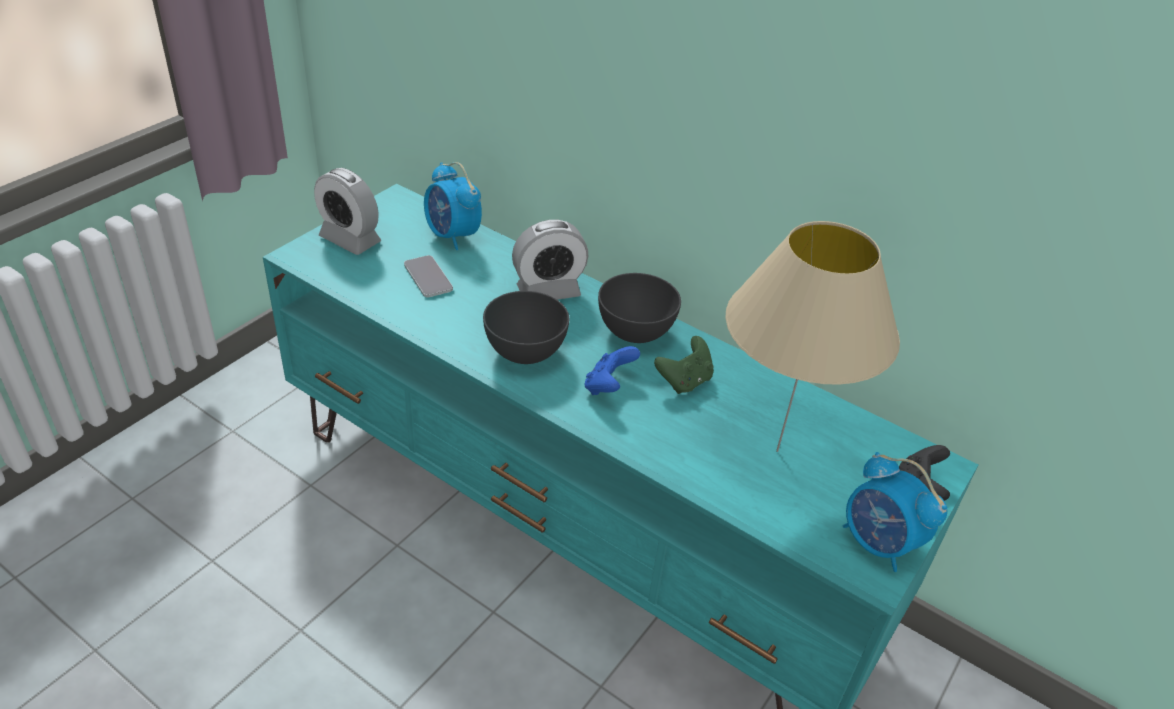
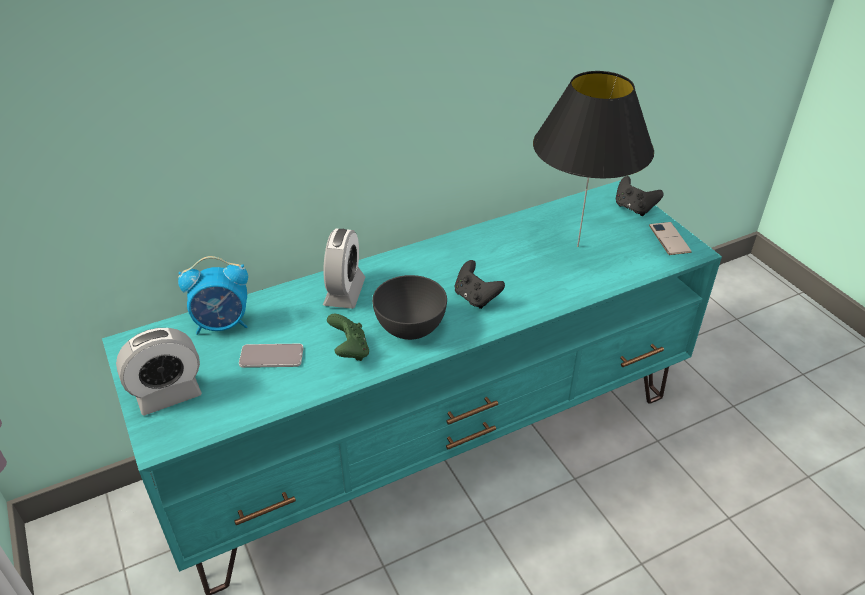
camera: 60 degrees left, 0 degrees up
blue game controller [584,346,640,395] -> black game controller [455,260,505,309]
grey bowl [598,273,681,343] -> none
green game controller [654,336,714,394] -> green game controller moved to [327,314,369,361]
beige table lamp [725,221,900,452] -> black table lamp [533,71,654,247]
alarm clock [843,452,947,572] -> phone [649,222,692,255]

